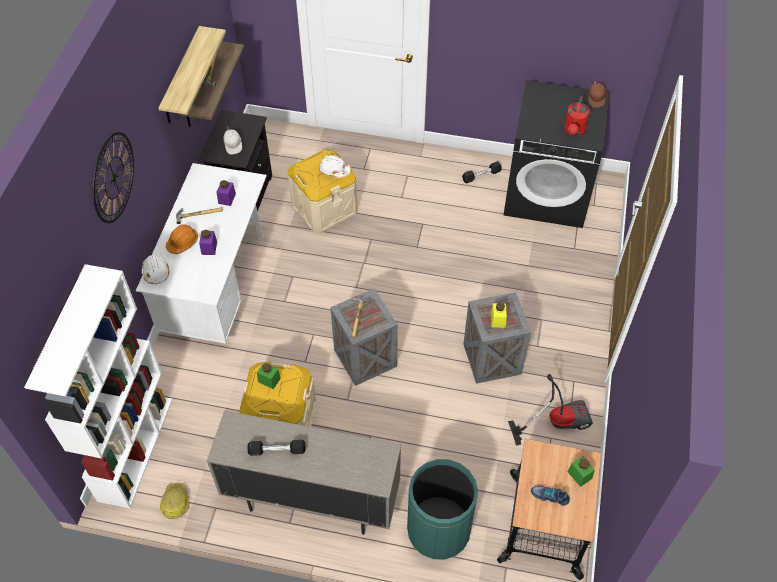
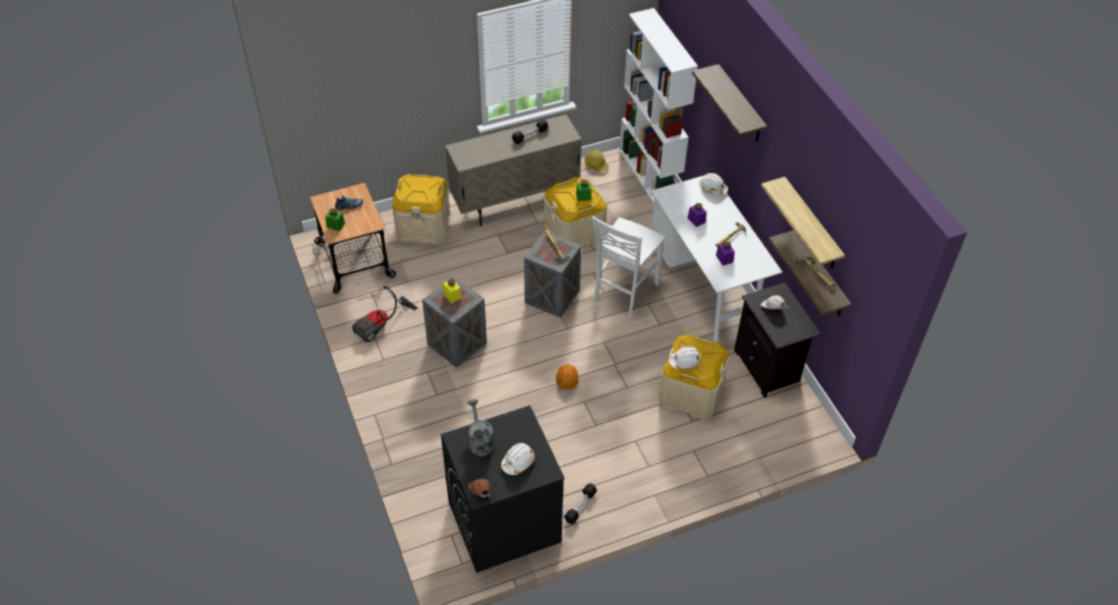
camera: 145 degrees right, 5 degrees down
wall clock [93,132,134,223] -> shelf [692,64,767,142]
orange hard hat [166,224,198,254] -> orange hard hat moved to [556,364,579,390]
green trash can [407,459,478,560] -> beige storage box [392,174,450,245]
red watering can [564,96,590,136] -> grey watering can [468,399,494,456]
none -> white hard hat [501,443,535,475]
none -> white chair [592,216,665,318]

